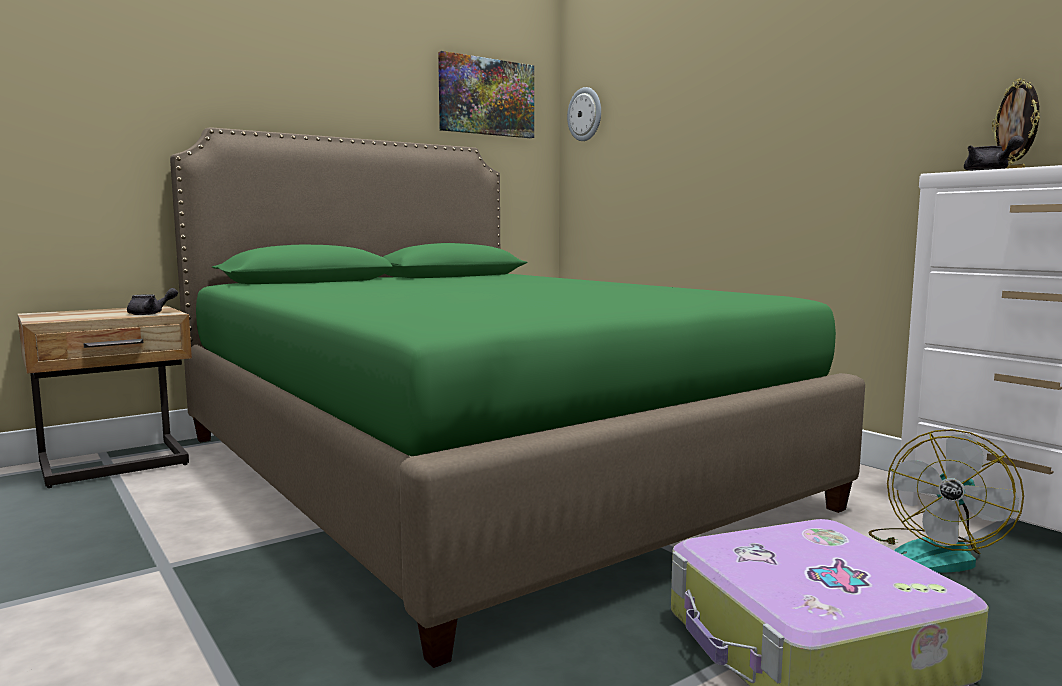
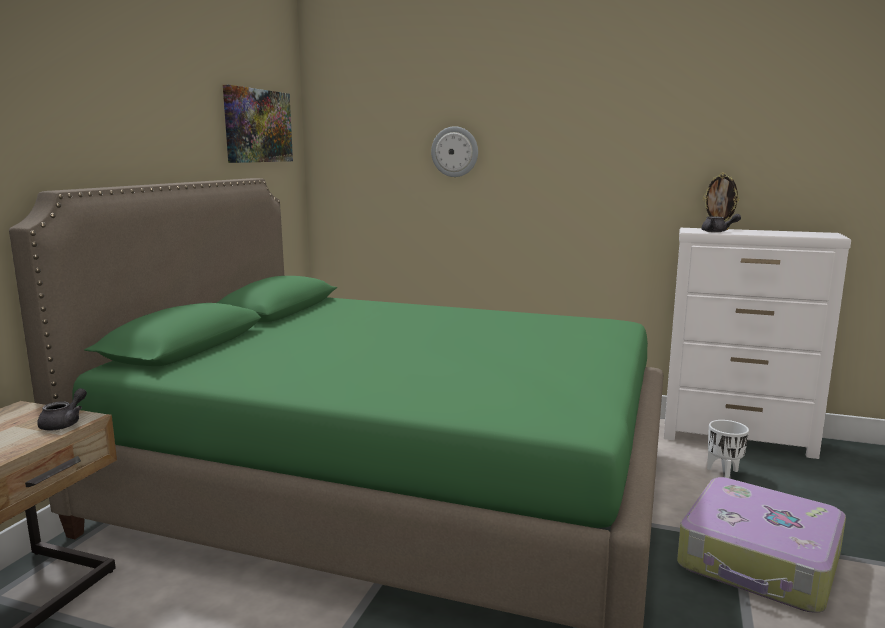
camera: 35 degrees left, 5 degrees up
wall clock [567,87,601,141] -> wall clock moved to [431,126,478,177]
fan [868,429,1024,573] -> white planter [707,420,749,478]

